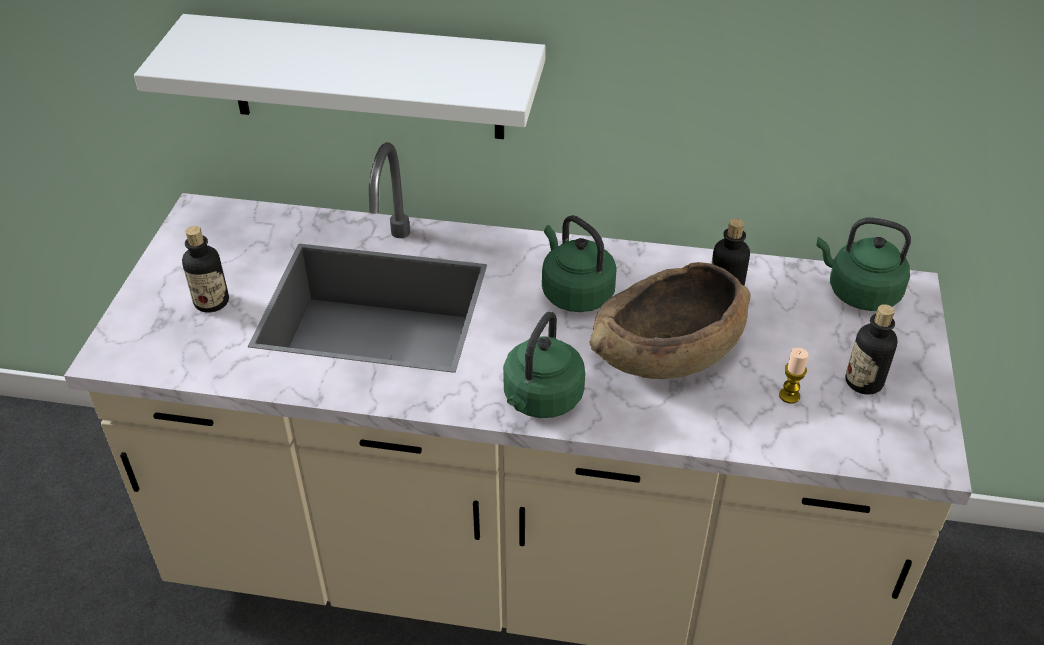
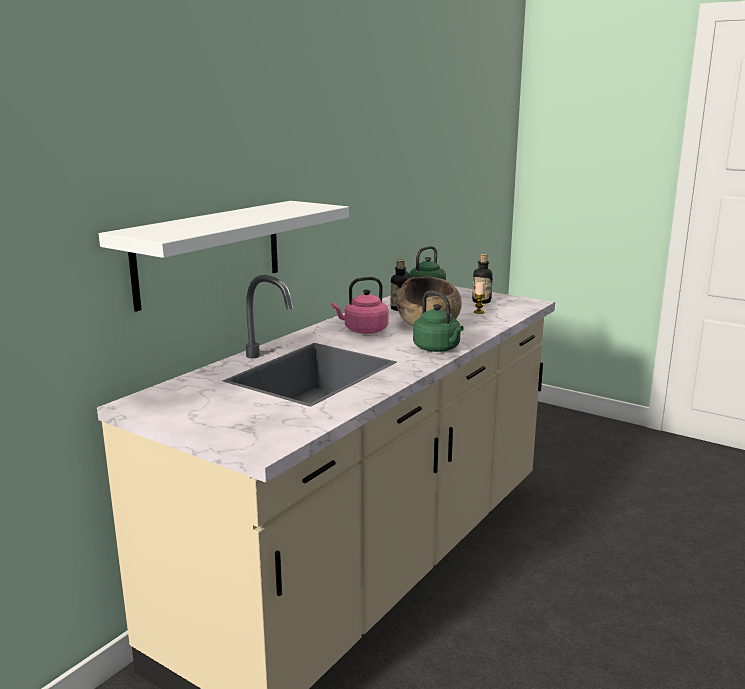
camera: 65 degrees left, 25 degrees down
bottle [182,226,229,313] -> none
green kettle [542,215,617,312] -> pink kettle [331,277,389,334]

